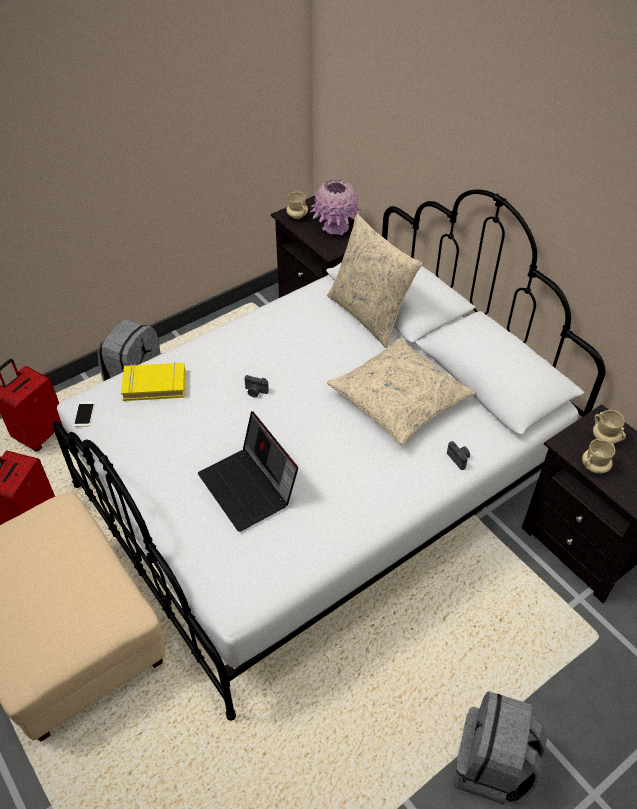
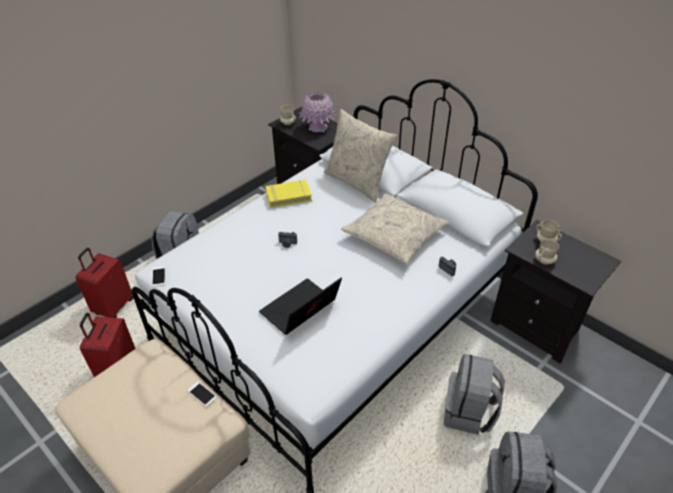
camera: 10 degrees left, 5 degrees down
yellow book [121,362,186,401] -> yellow book moved to [265,180,312,208]
laptop [198,411,298,532] -> laptop turned 90 degrees clockwise [259,277,342,335]
none -> phone [187,382,217,407]
none -> grey backpack [444,354,505,435]

